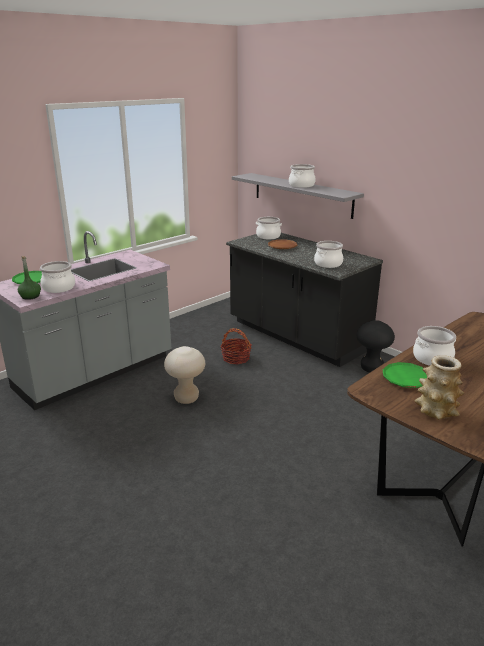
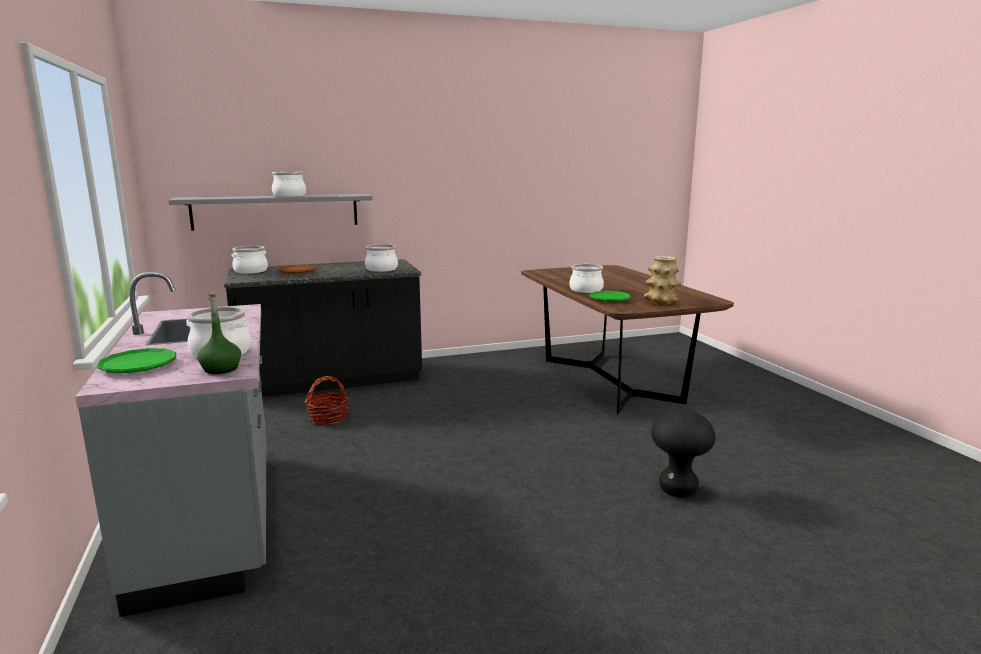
camera: 65 degrees left, 10 degrees down
beige stool [164,346,205,404] -> none
black stool [356,320,395,372] -> black stool moved to [651,408,716,498]

